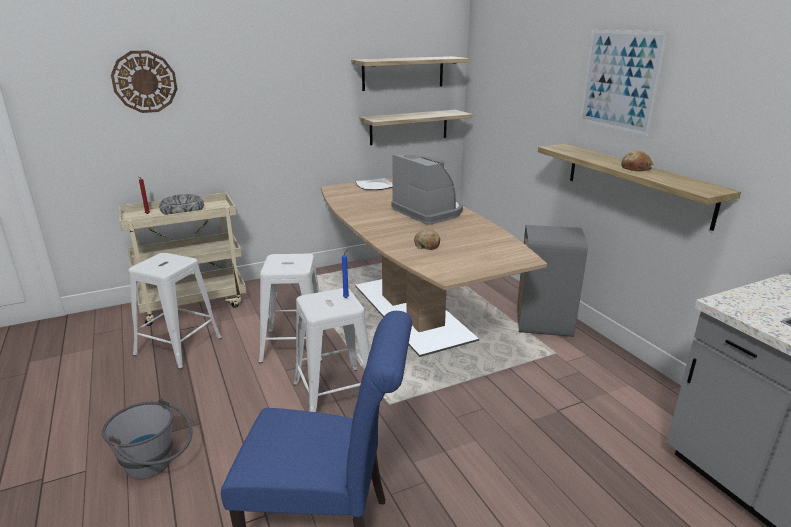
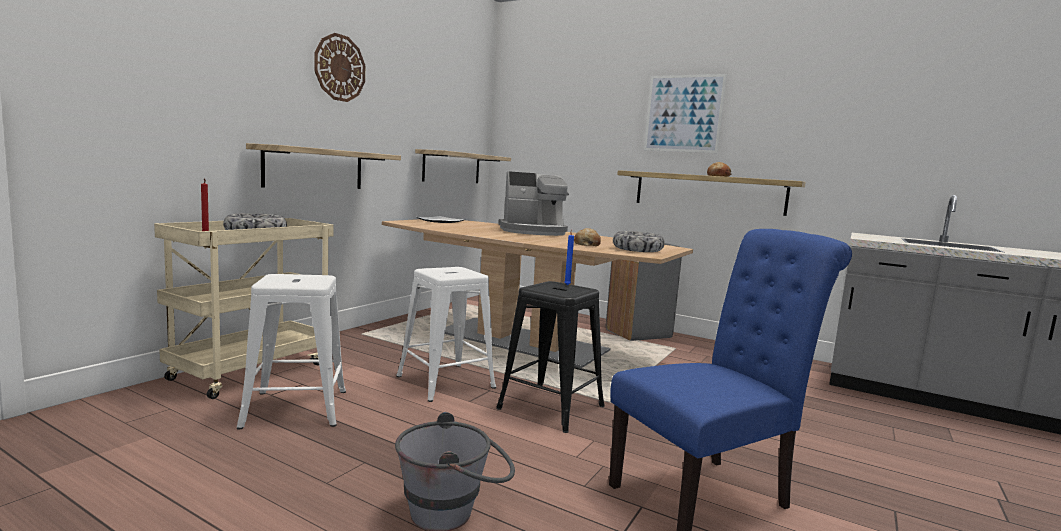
camera: 35 degrees left, 15 degrees down
wall clock [111,50,177,113] -> wall clock moved to [314,33,365,102]
white stool [294,288,370,412] -> black stool [496,281,605,433]
shelf [351,56,470,91] -> shelf moved to [246,143,401,189]
coffee machine [391,154,463,225] -> coffee machine turned 150 degrees clockwise [498,171,569,236]
none -> bowl [613,231,665,252]

